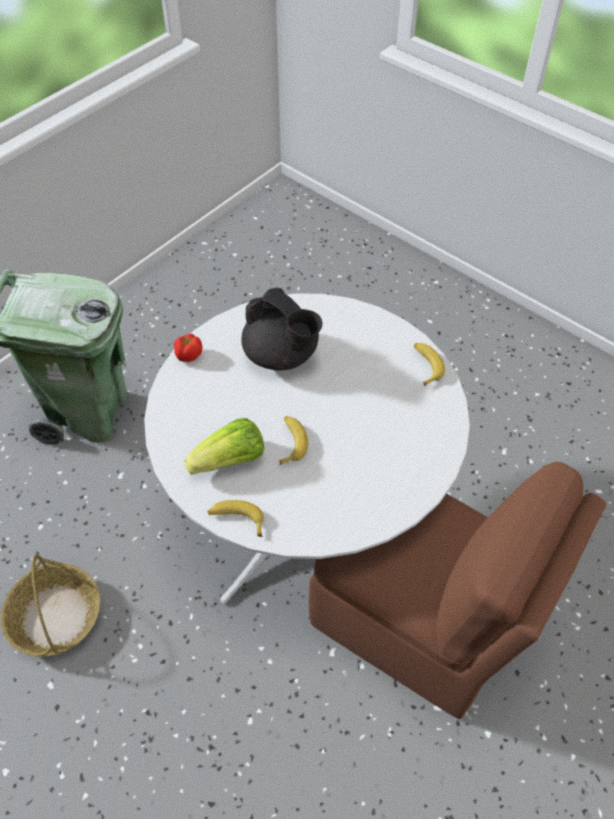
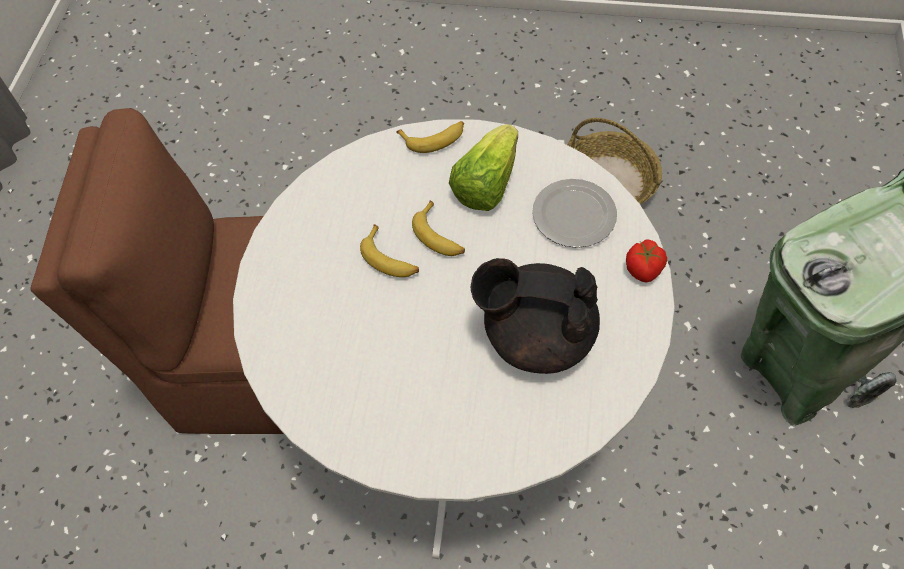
camera: 150 degrees right, 5 degrees up
banana [414,343,445,386] -> banana moved to [360,224,419,277]
none -> plate [532,179,617,248]

